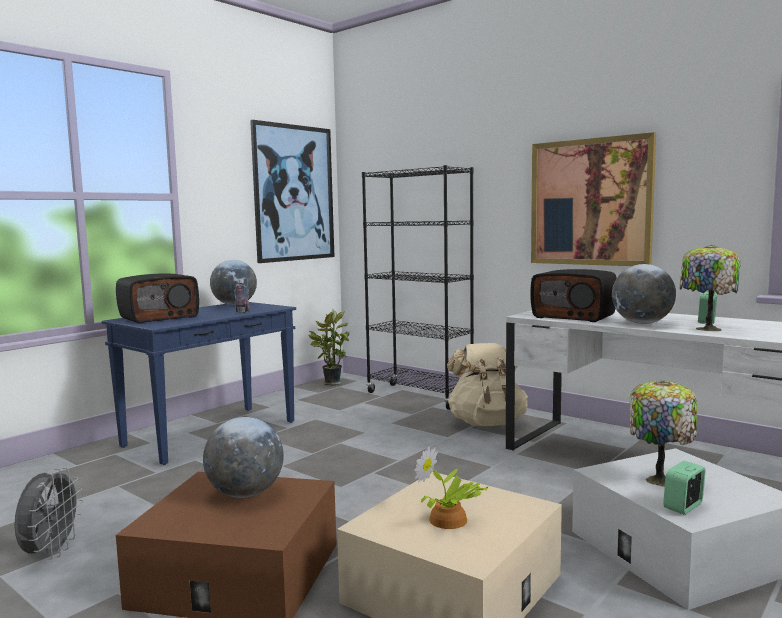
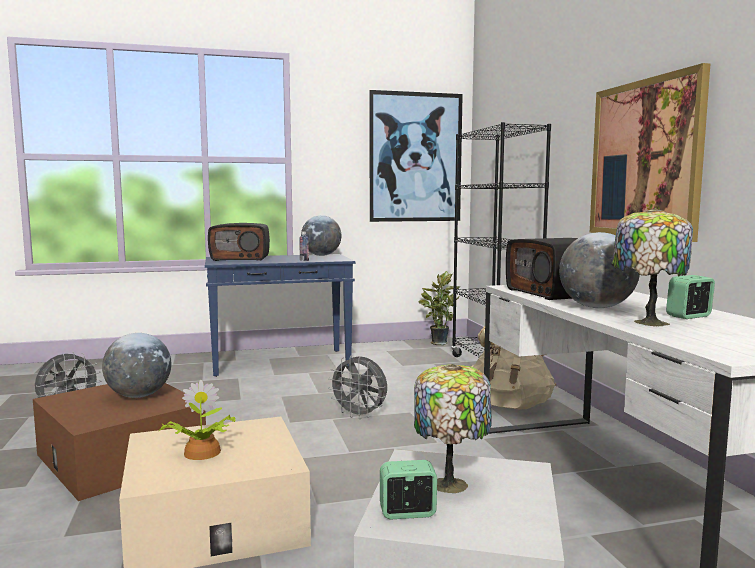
camera: 35 degrees right, 0 degrees up
none -> grey fan [328,355,387,419]

